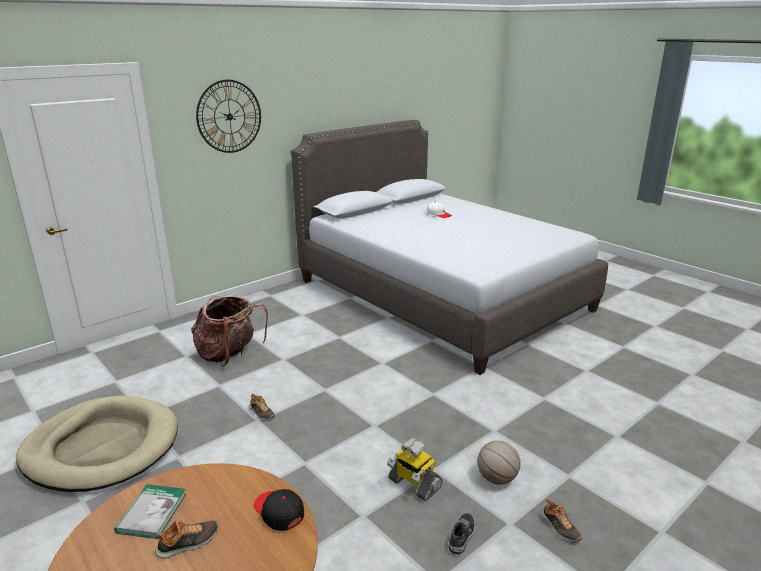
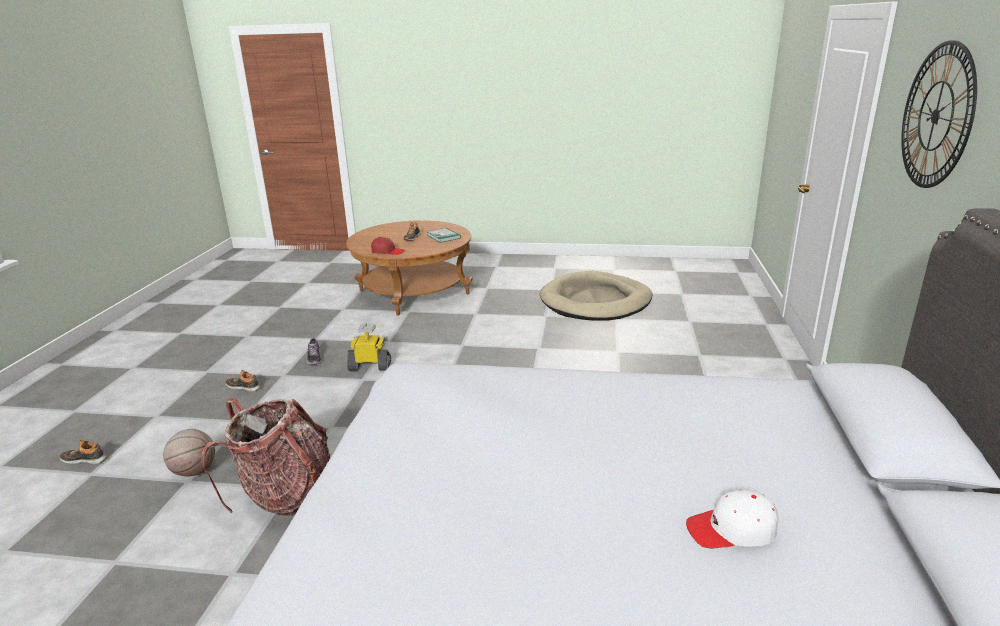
camera: 140 degrees right, 0 degrees up
backpack [191,294,268,367] -> backpack moved to [201,398,330,516]
shoe [249,394,275,420] -> shoe moved to [59,439,107,464]
black cap [254,489,304,531] -> red cap [371,237,404,255]
basketball [477,440,521,485] -> basketball moved to [163,429,215,477]

